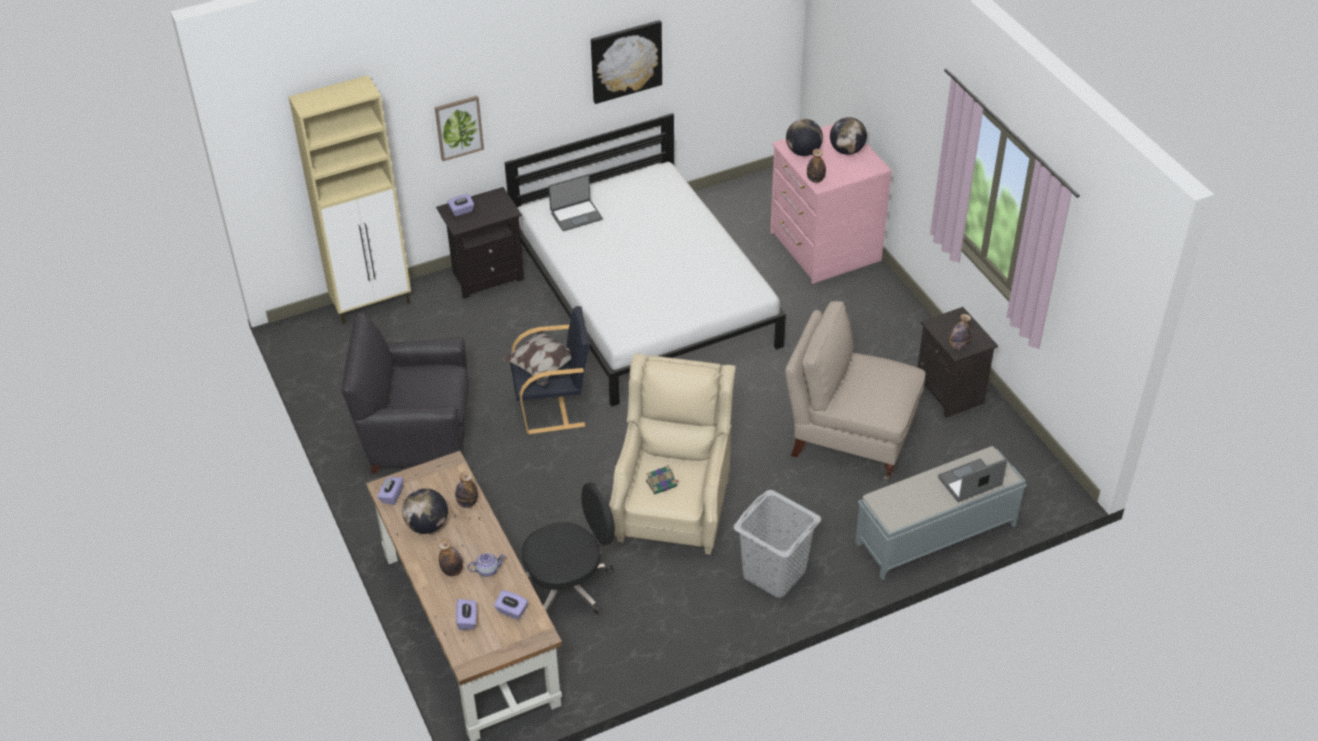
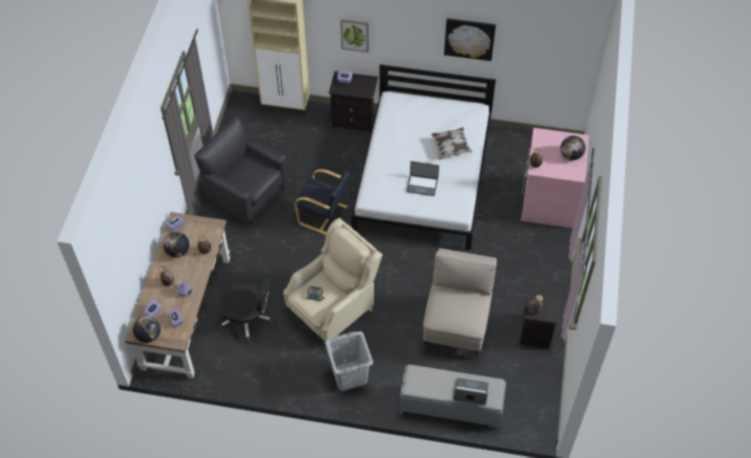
camera: 35 degrees right, 10 degrees up
pillow [502,331,571,386] -> pillow moved to [431,127,472,160]
laptop [549,174,603,231] -> laptop moved to [406,161,439,196]
beige chair [785,301,925,480] -> beige chair turned 45 degrees clockwise [423,248,497,357]
globe [786,119,823,156] -> globe moved to [133,315,161,343]

